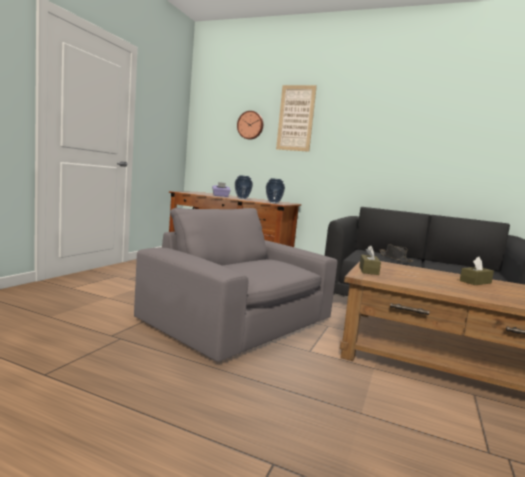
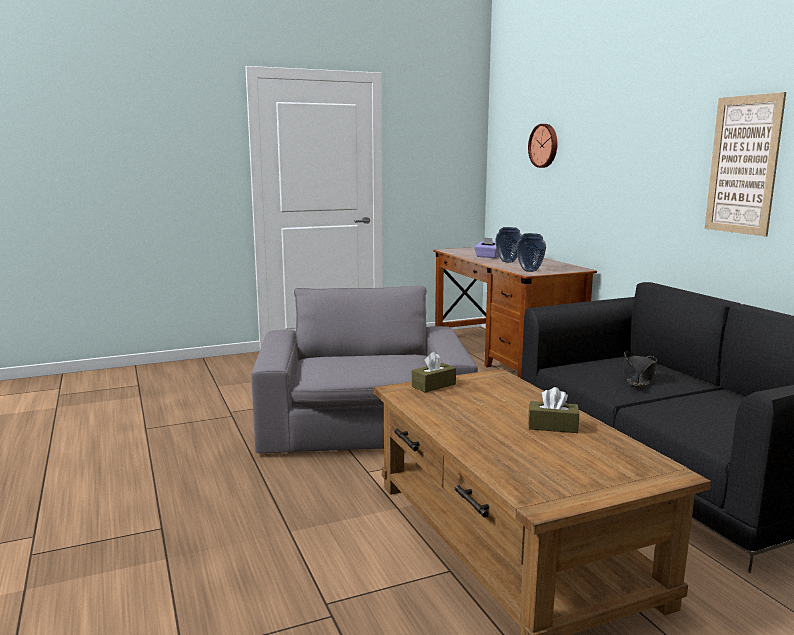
camera: 45 degrees right, 5 degrees up
picture [276,85,317,152] -> picture moved to [704,92,786,236]

